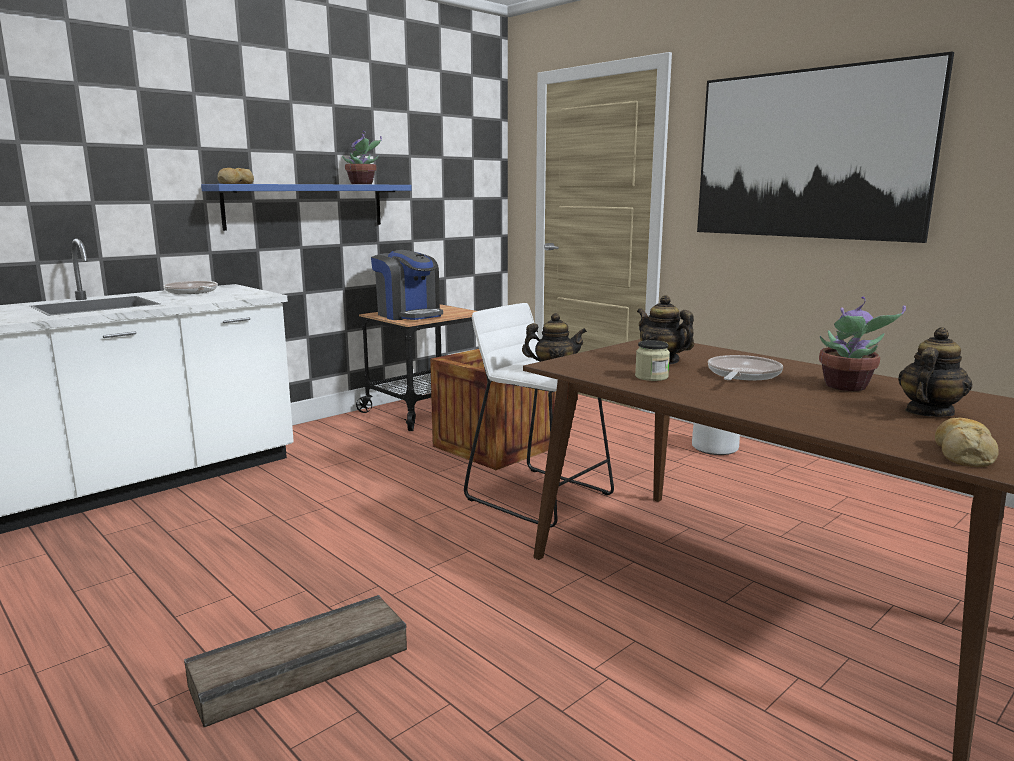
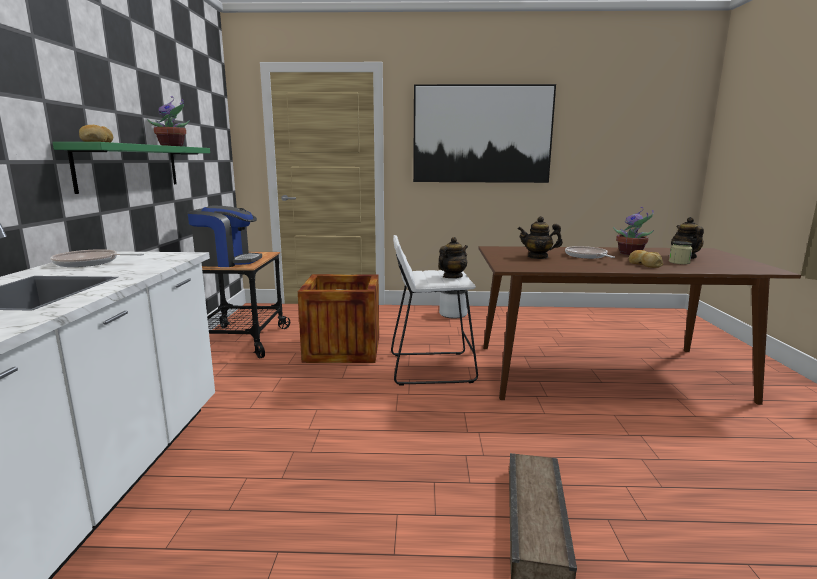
camera: 45 degrees left, 0 degrees up
blue shelf [201,184,412,231] -> green shelf [53,142,210,194]
jar [635,340,670,381] -> jar moved to [669,241,693,264]
bread [935,417,999,467] -> bread moved to [629,250,663,268]

